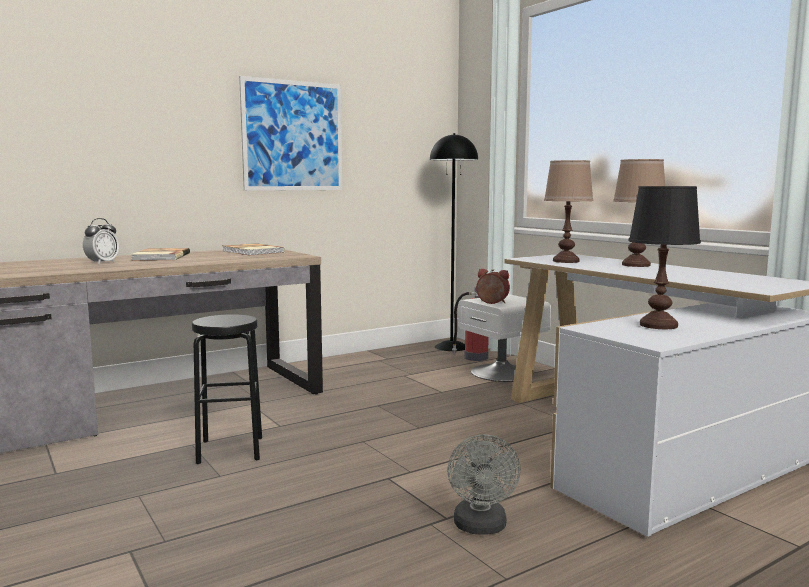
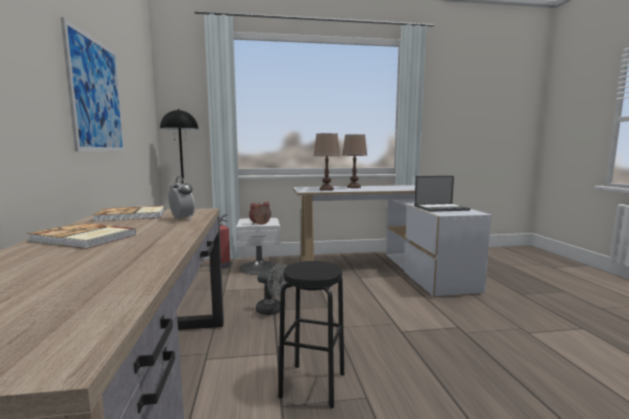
camera: 65 degrees left, 0 degrees up
alarm clock [83,218,119,264] -> alarm clock moved to [169,176,195,220]
grey fan [447,434,521,535] -> grey fan moved to [256,263,288,315]
black table lamp [628,186,701,329] -> laptop [414,176,470,212]

